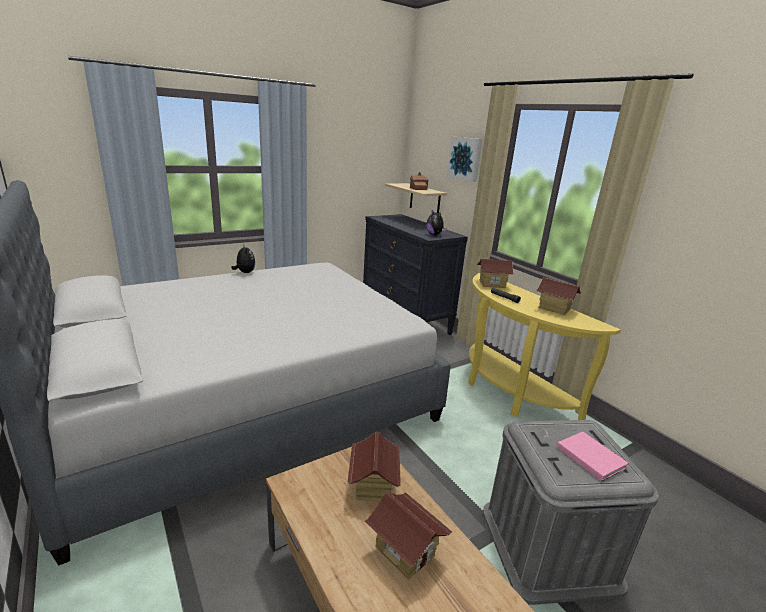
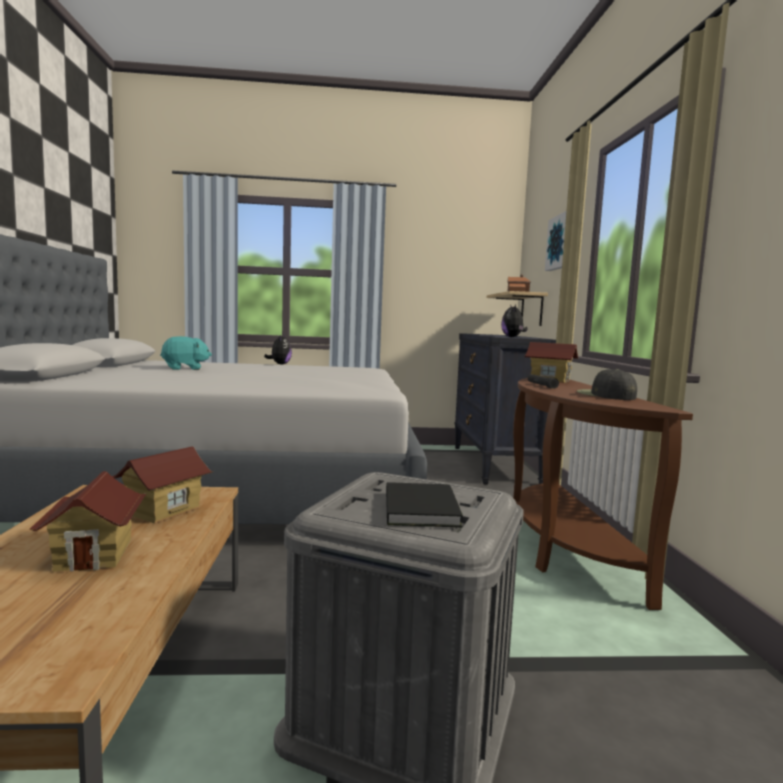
camera: 30 degrees right, 15 degrees down
yellow console table [468,273,621,420] -> brown console table [513,378,693,610]
toy house [536,277,581,315] -> black cap [577,369,637,400]
pink book [557,432,628,482] -> black book [386,482,463,527]
none -> turquoise plush toy [160,336,212,370]

